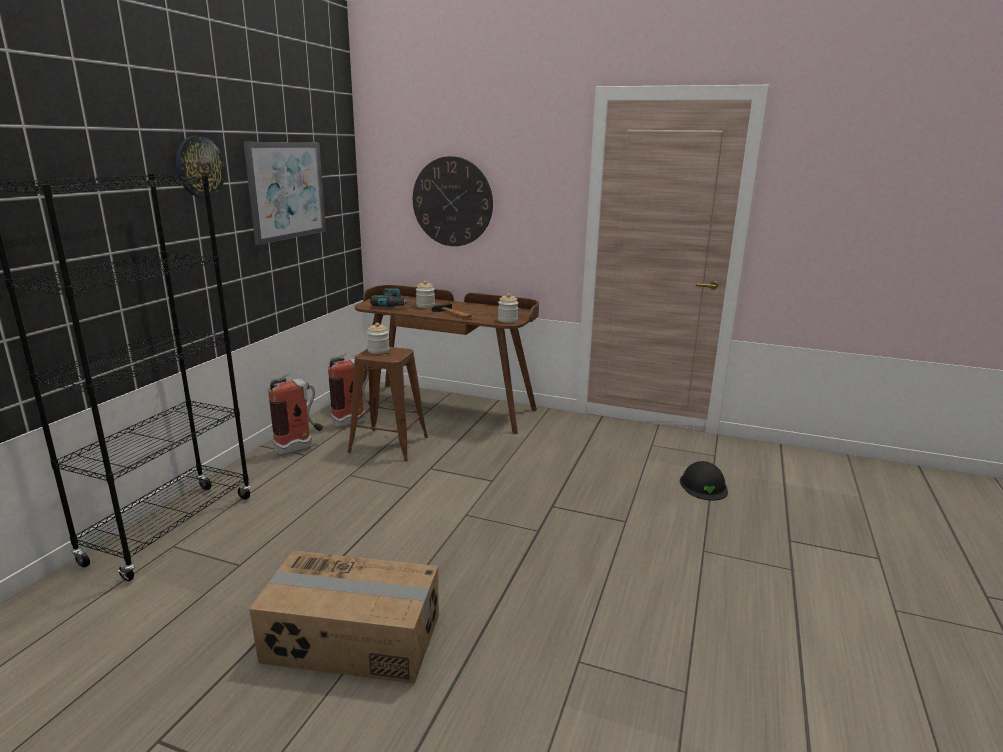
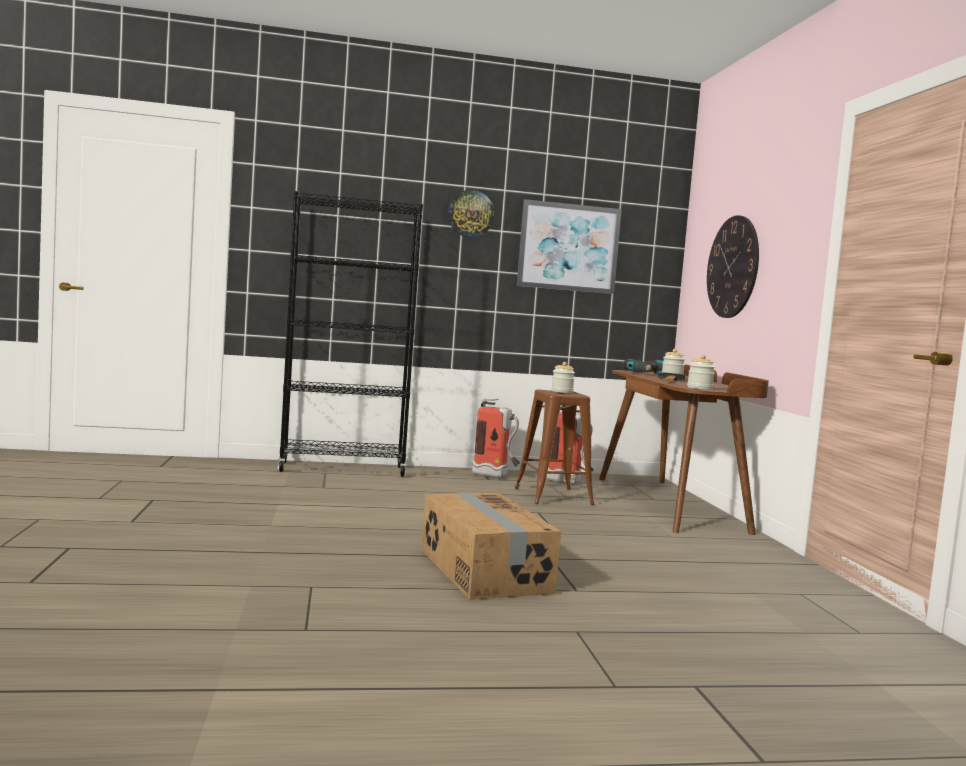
camera: 60 degrees right, 15 degrees down
cardboard box [249,551,439,684] -> cardboard box moved to [421,493,561,600]
black hard hat [680,461,728,501] -> none

